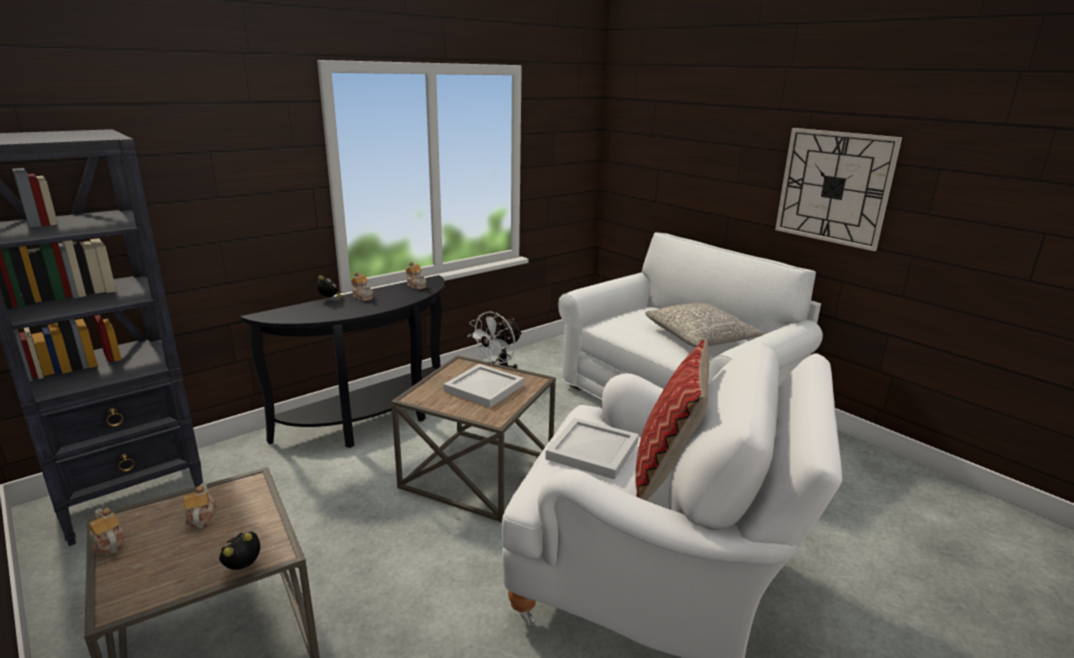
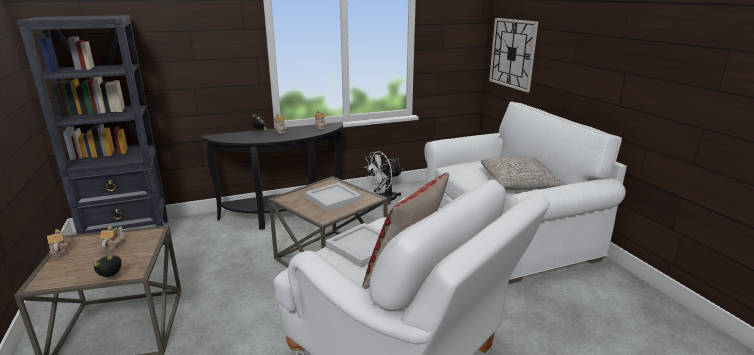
camera: 20 degrees right, 0 degrees up
wall clock [775,128,902,251] -> wall clock moved to [489,18,538,92]

